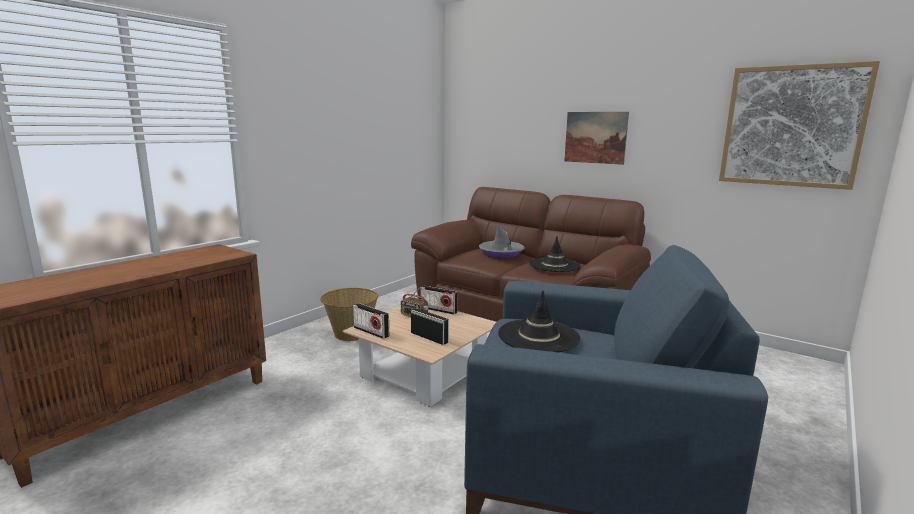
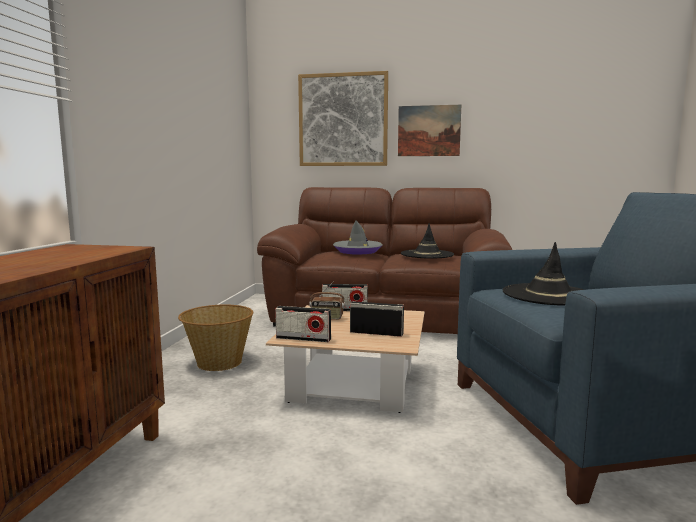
camera: 25 degrees left, 5 degrees down
picture [719,61,880,190] -> picture moved to [298,71,388,166]

